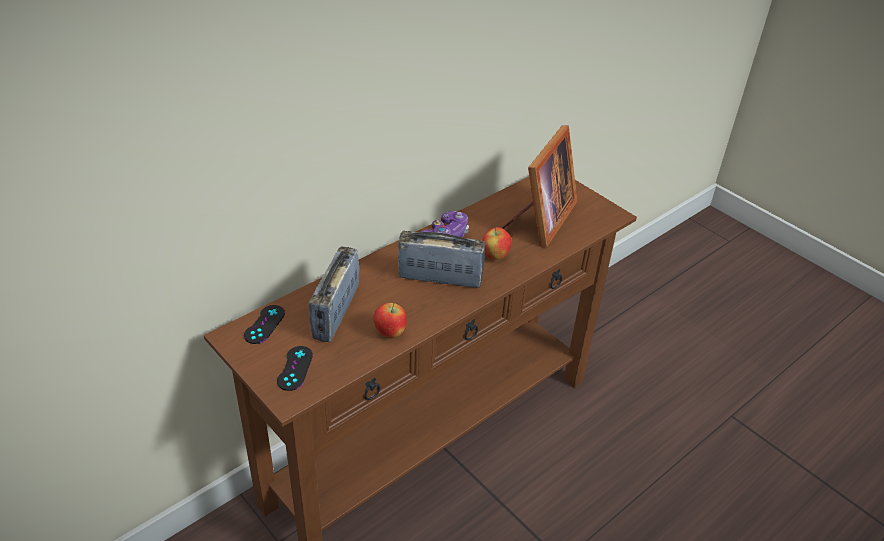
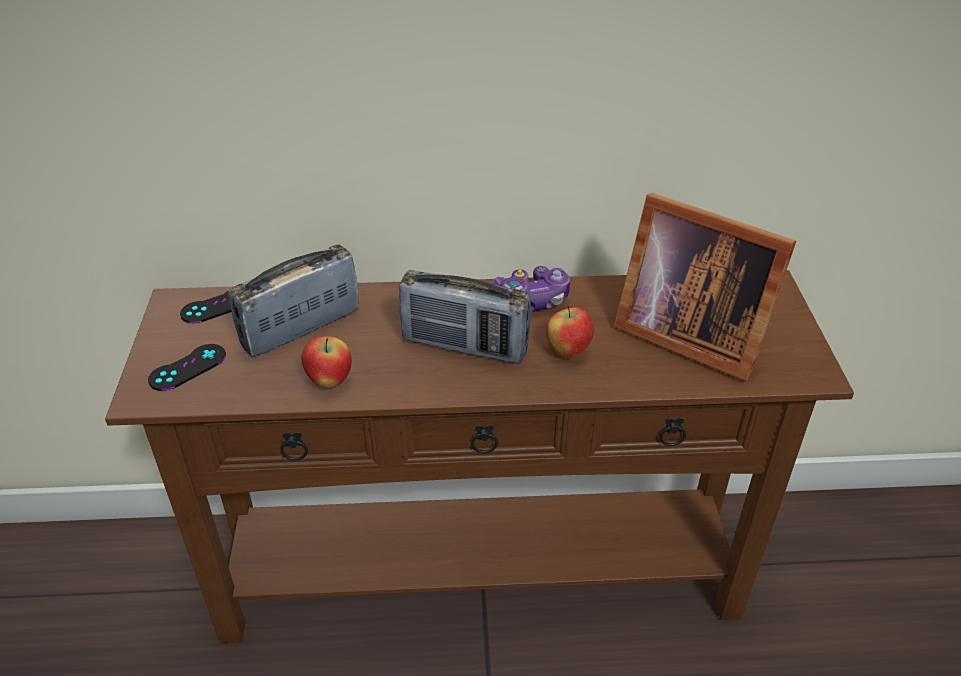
camera: 40 degrees right, 0 degrees up
radio [398,231,485,288] -> radio turned 150 degrees clockwise [399,270,531,363]
picture frame [502,125,578,247] -> picture frame turned 60 degrees clockwise [614,193,796,381]

